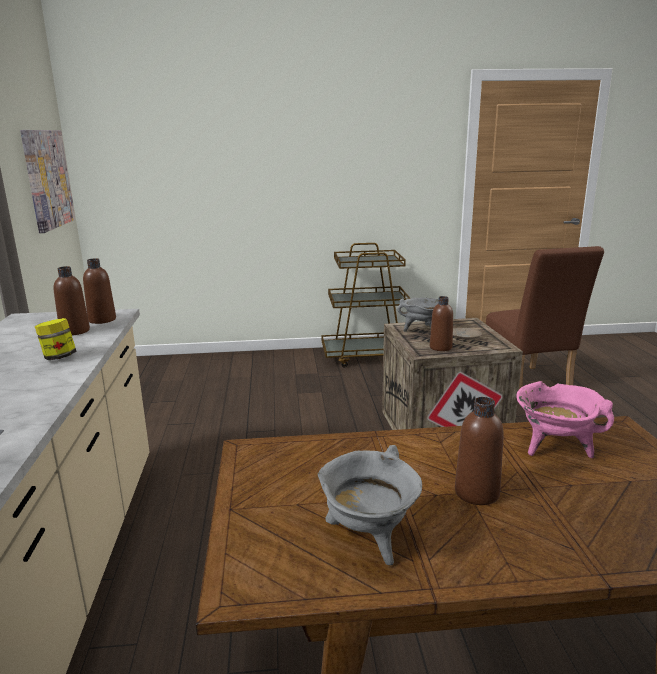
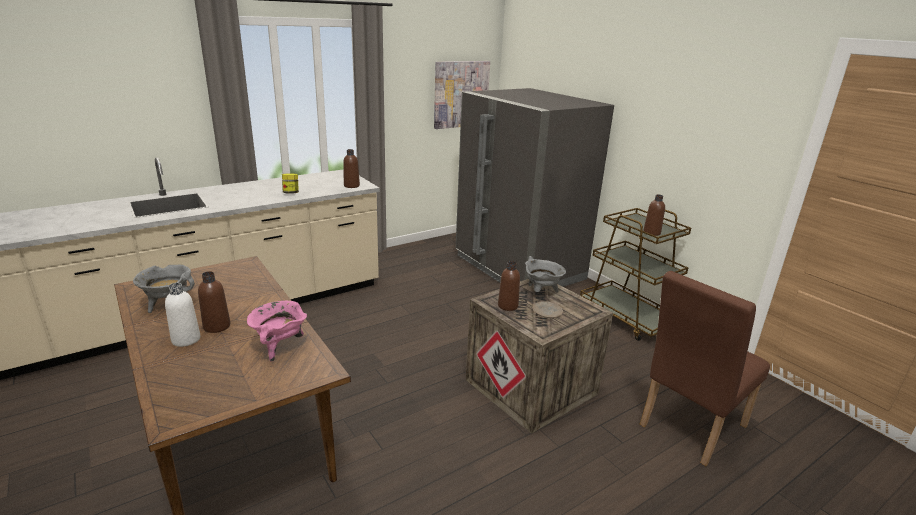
camera: 60 degrees right, 5 degrees up
brown bottle [54,266,90,336] -> brown bottle moved to [643,194,665,236]
none -> white bottle [165,283,200,347]
none -> grey fridge [456,88,614,287]

